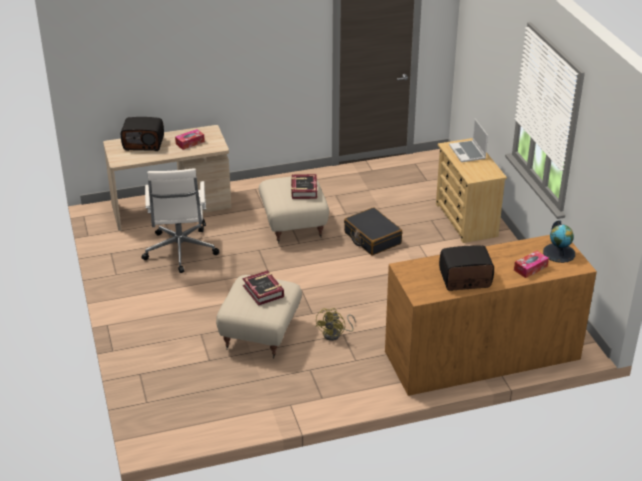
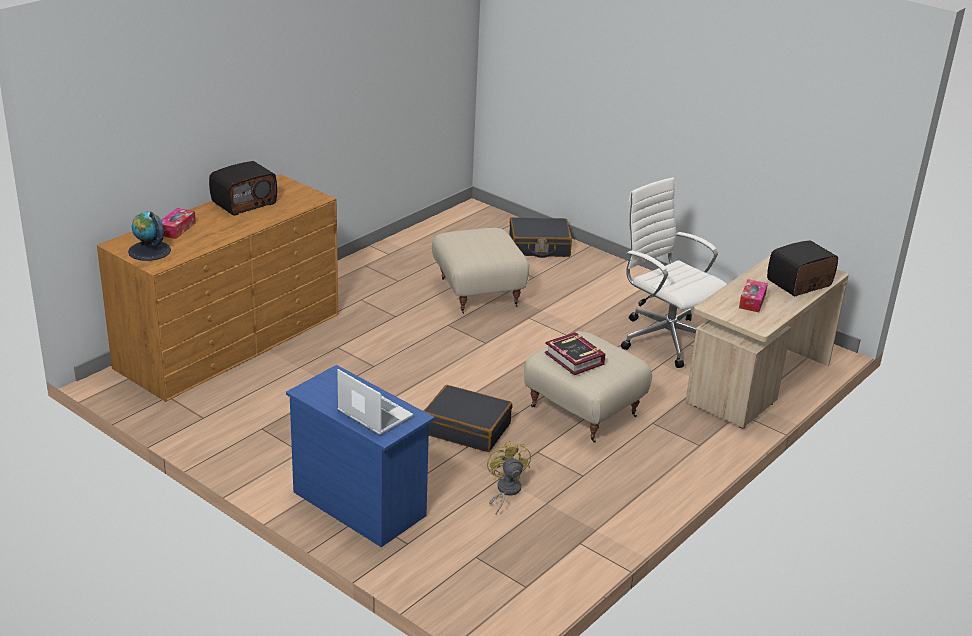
camera: 145 degrees right, 5 degrees down
book [242,270,284,306] -> none
yellow fan [315,308,356,341] -> yellow fan moved to [487,440,531,514]
beige dresser [436,138,507,243] -> blue dresser [286,365,435,547]
none -> black suitcase [509,217,572,258]

